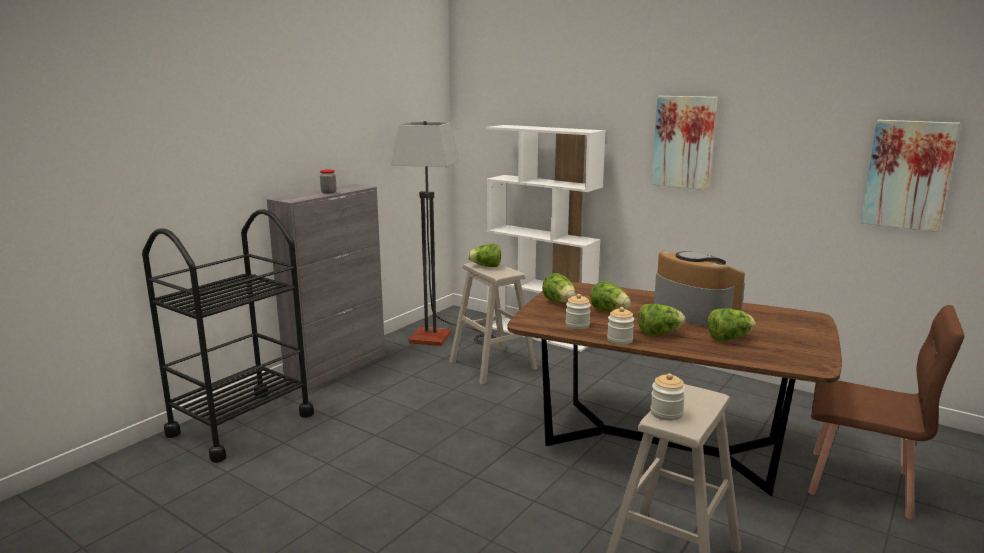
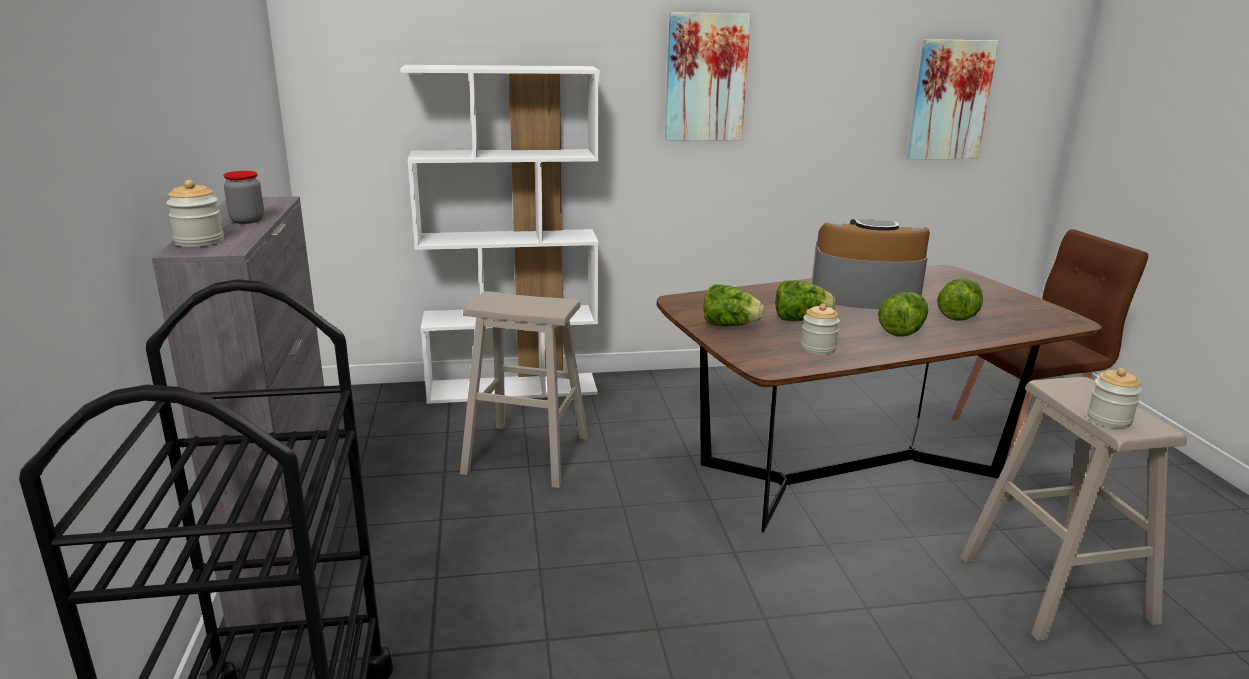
camera: 45 degrees left, 5 degrees up
floor lamp [391,121,497,346] -> none
lettuce [468,244,501,267] -> none
jar [607,307,635,345] -> jar moved to [166,180,224,247]

